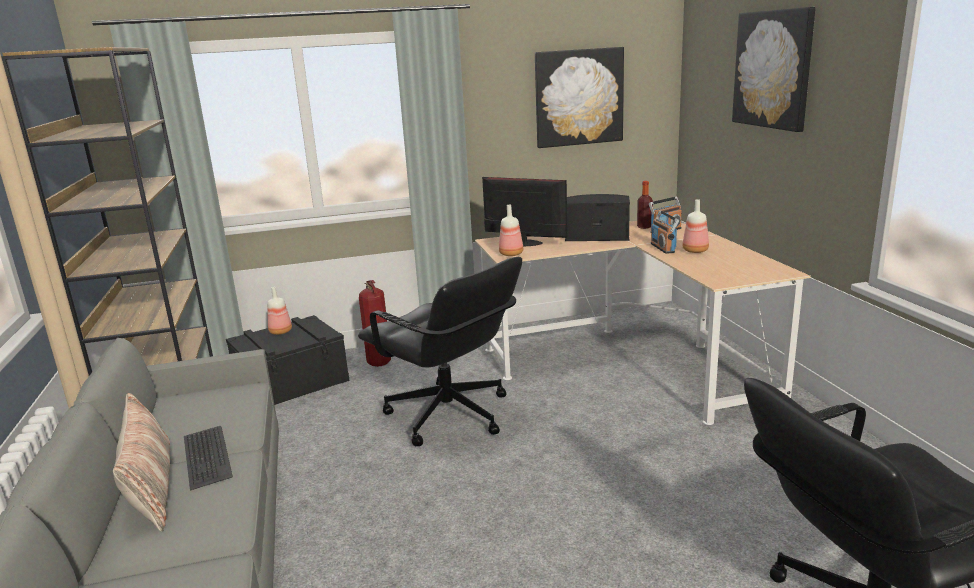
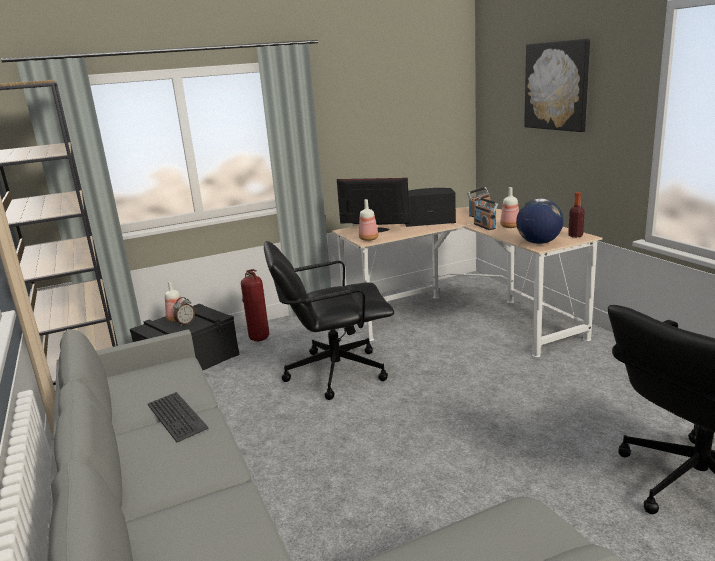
camera: 10 degrees left, 0 degrees up
pillow [113,393,170,532] -> none
black office chair [358,257,522,446] -> black office chair turned 135 degrees clockwise [264,241,394,400]
picture [535,47,624,148] -> none
bottle [637,181,653,229] -> bottle moved to [568,192,585,238]
none -> alarm clock [173,297,195,326]
none -> globe [516,198,564,244]

